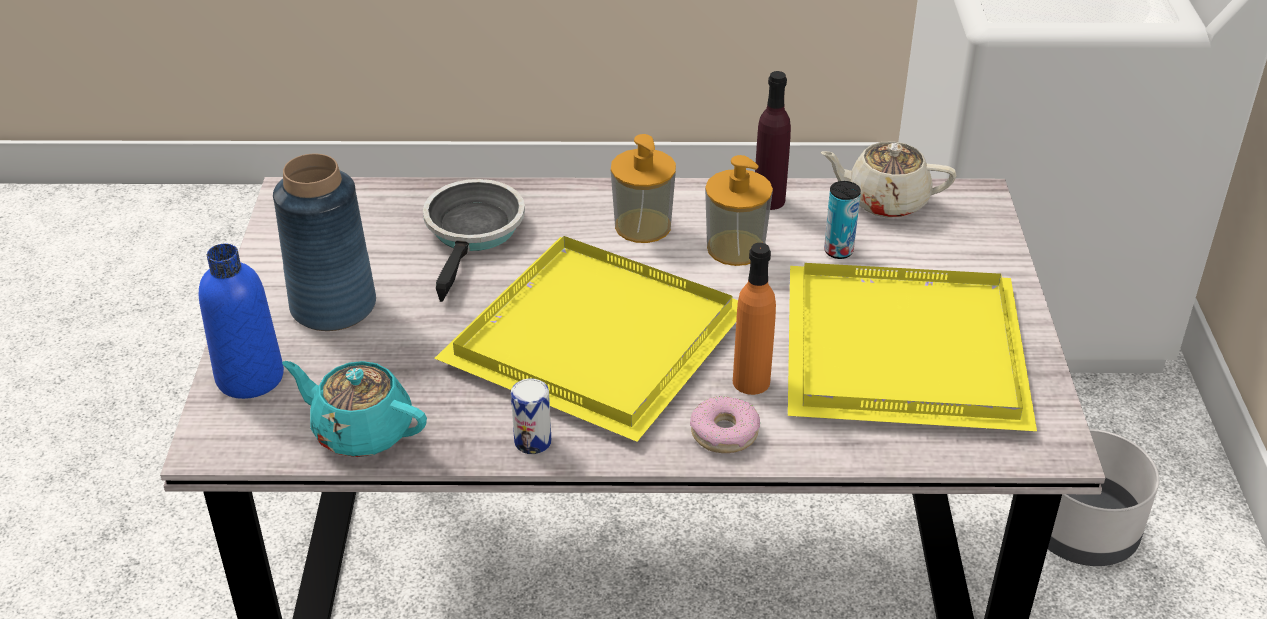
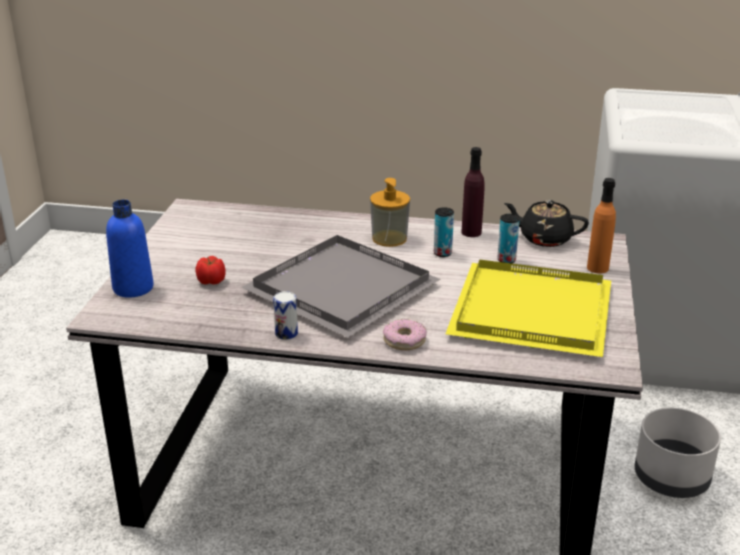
camera: 10 degrees right, 10 degrees down
blue vase [273,154,376,331] -> none
turquoise teapot [282,361,427,457] -> none
frying pan [423,179,525,302] -> none
yellow tray [434,236,738,442] -> grey tray [241,235,440,338]
soap dispenser [705,155,773,266] -> can [434,207,454,257]
orange bottle [733,243,776,395] -> orange bottle moved to [587,178,616,274]
beige teapot [820,141,957,218] -> black teapot [504,200,589,247]
none -> tomato [196,256,226,285]

